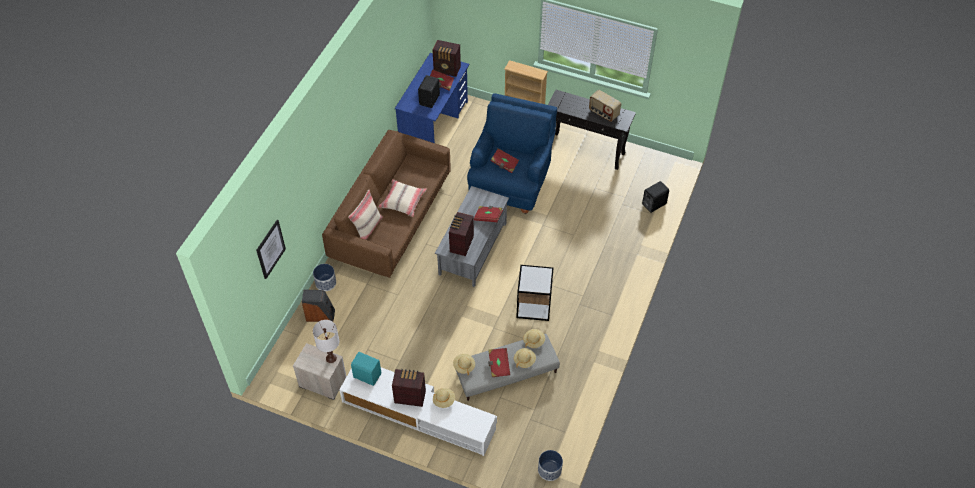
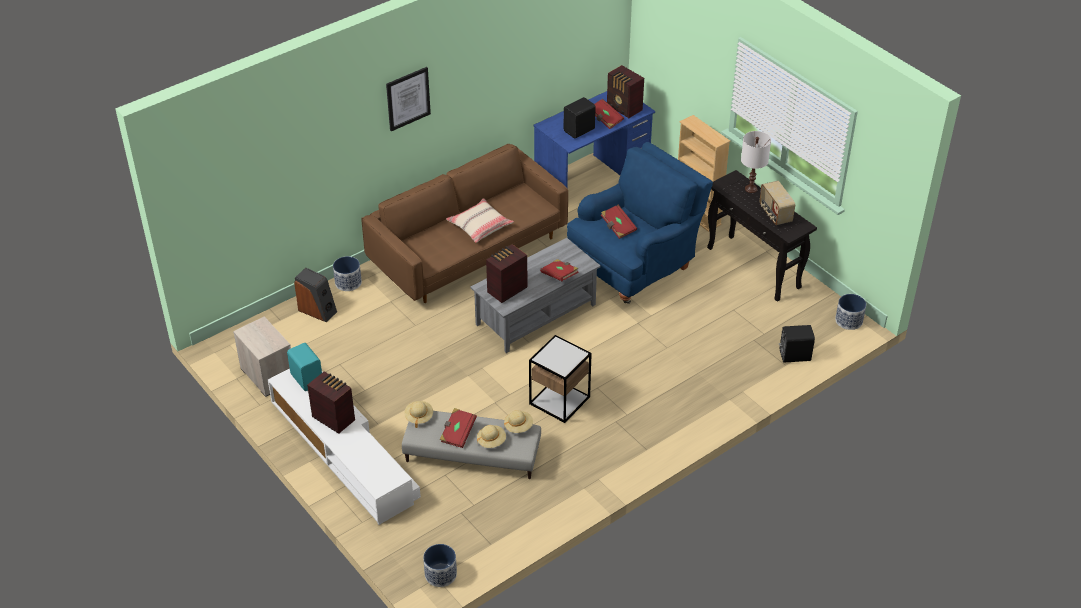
camera: 30 degrees right, 10 degrees down
picture [256,220,286,279] -> picture moved to [386,67,431,131]
white table lamp [313,320,339,363] -> white table lamp moved to [741,131,771,193]
beige pillow [348,190,383,240] -> none
beige hat [433,388,455,408] -> none
none -> planter [835,294,866,330]

